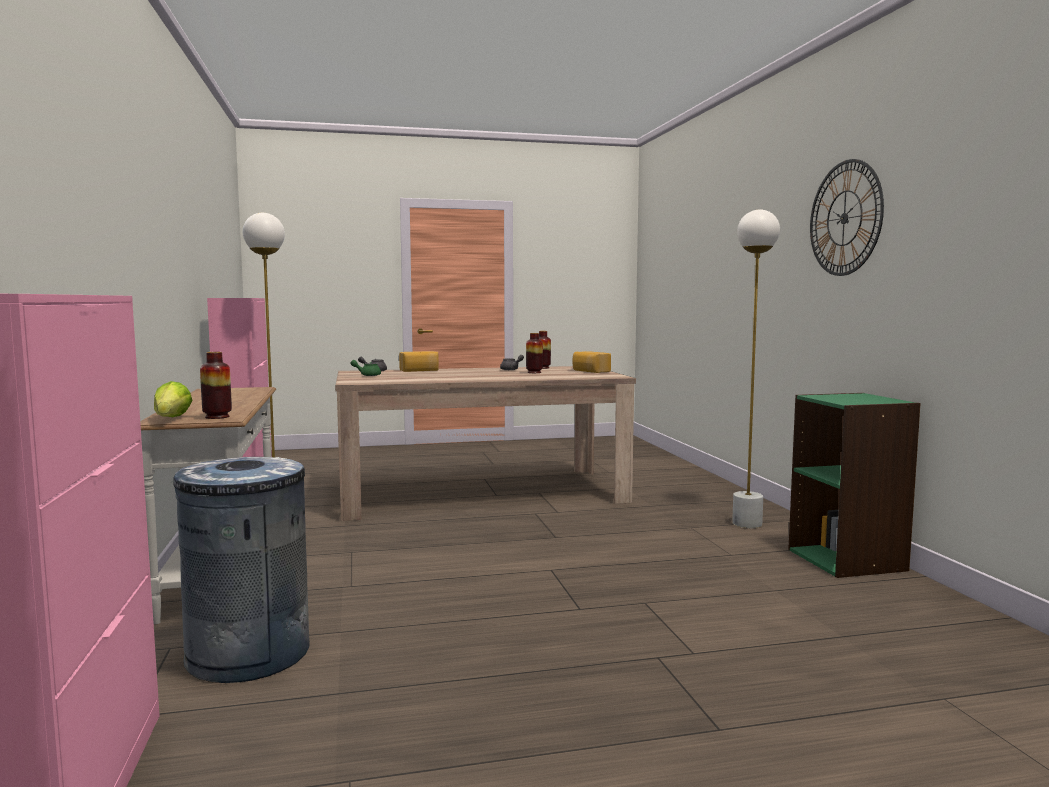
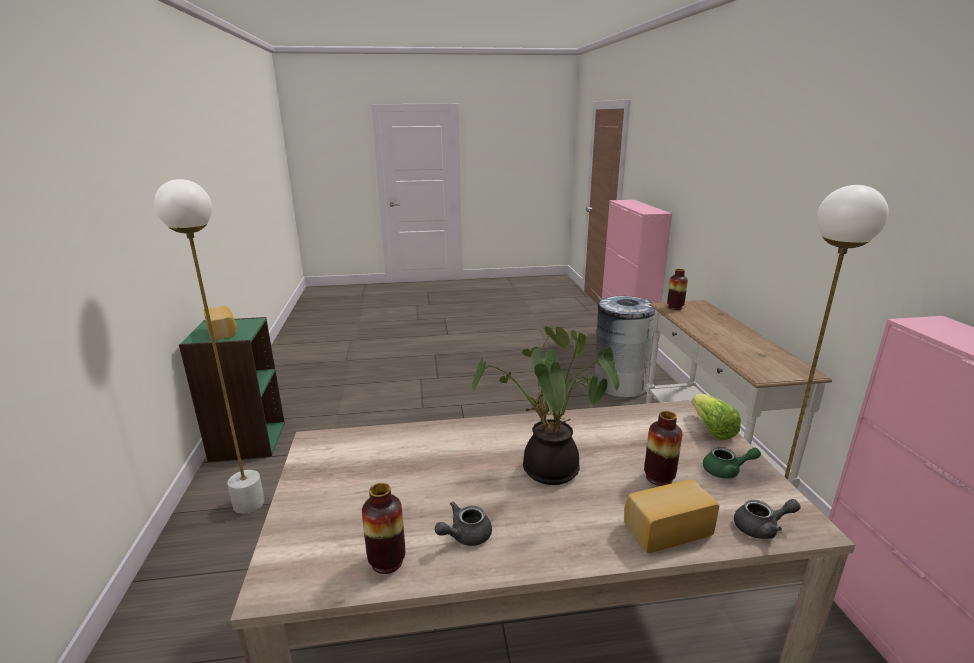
camera: 175 degrees left, 15 degrees up
lettuce [154,381,193,417] -> lettuce moved to [692,394,741,440]
vase [526,333,543,373] -> vase moved to [644,411,683,486]
bread [572,351,611,373] -> bread moved to [203,306,237,340]
wall clock [810,159,884,276] -> none
none -> potted plant [472,327,620,485]

